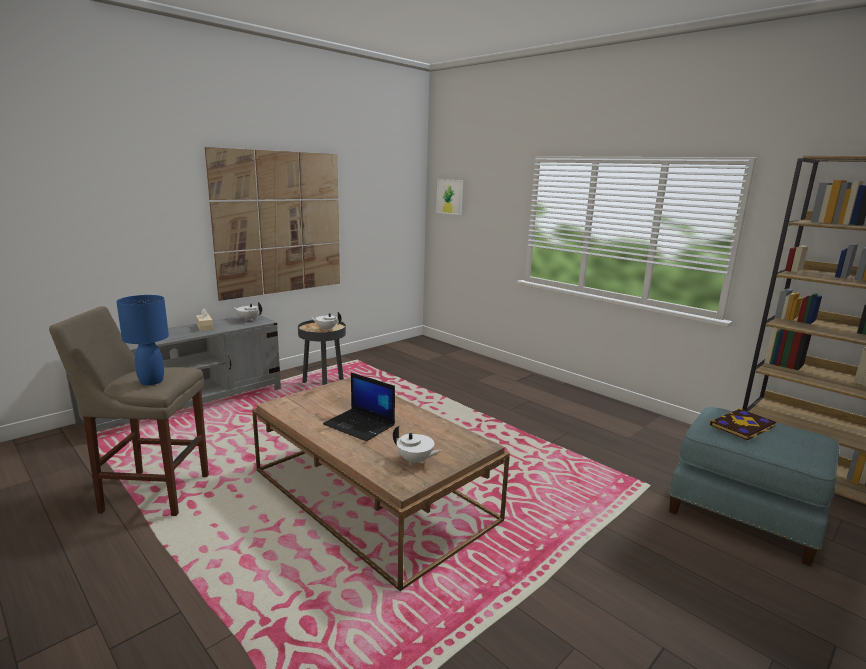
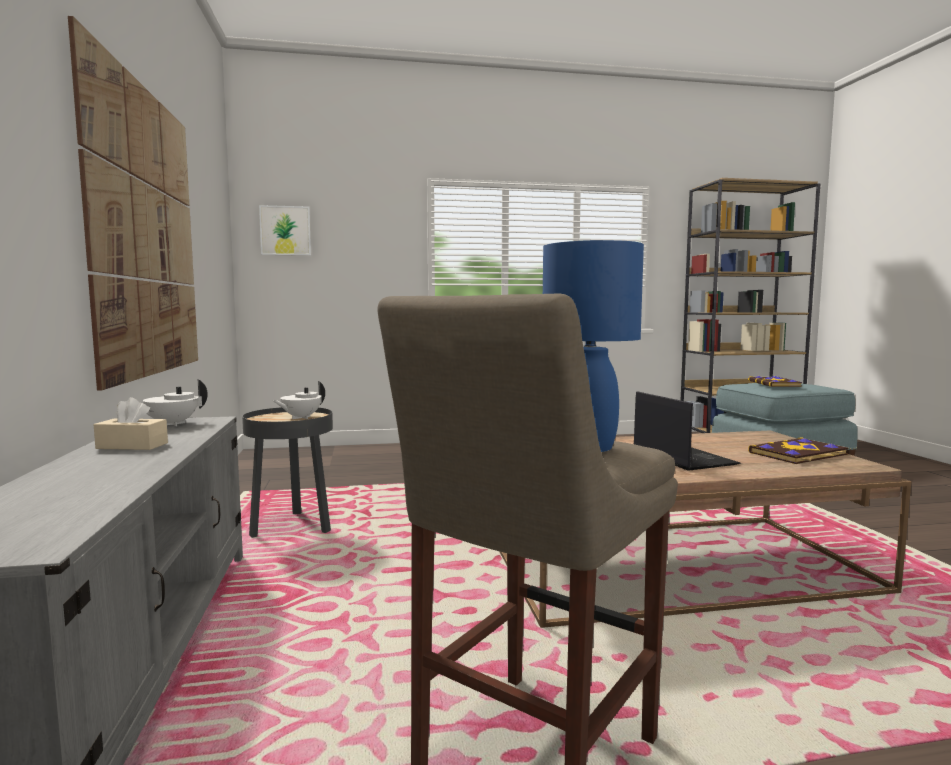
camera: 55 degrees left, 10 degrees down
laptop [323,372,395,441] -> laptop turned 90 degrees counterclockwise [634,391,741,471]
white teapot [393,426,442,465] -> book [748,437,848,464]

